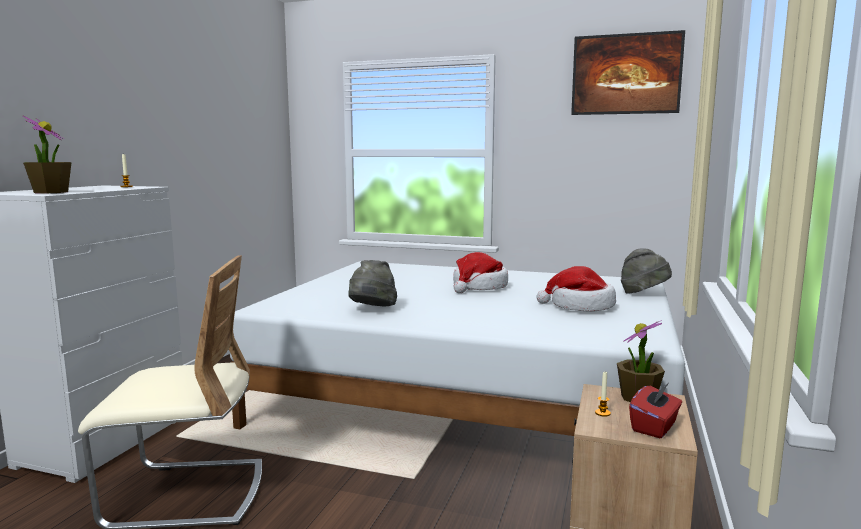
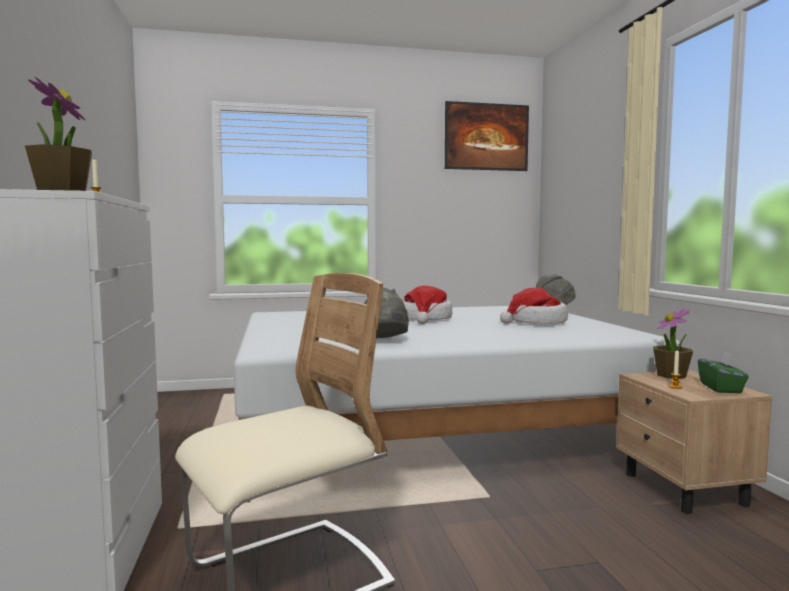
camera: 30 degrees left, 5 degrees down
red tissue box [629,384,682,438] -> green tissue box [698,351,749,393]

